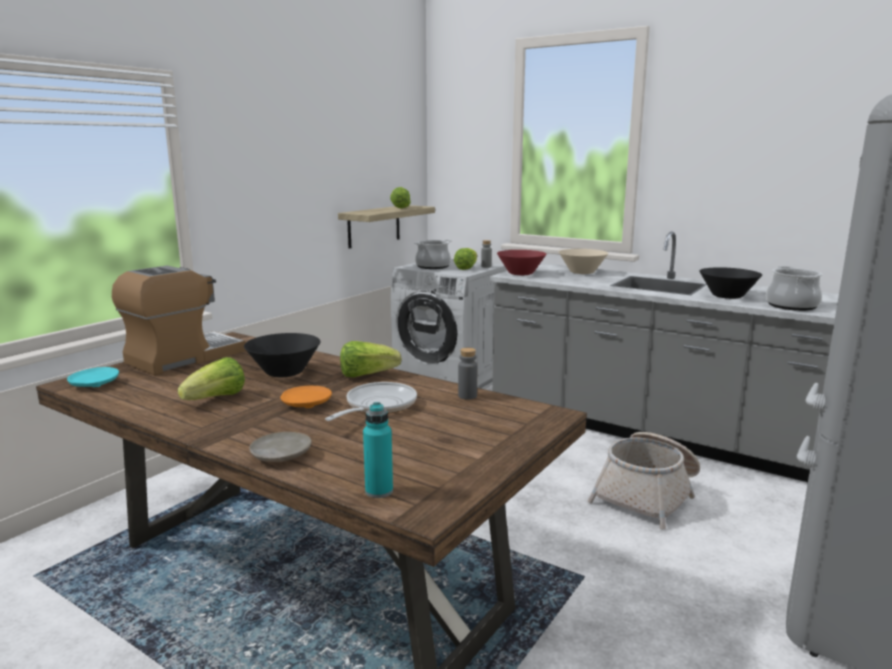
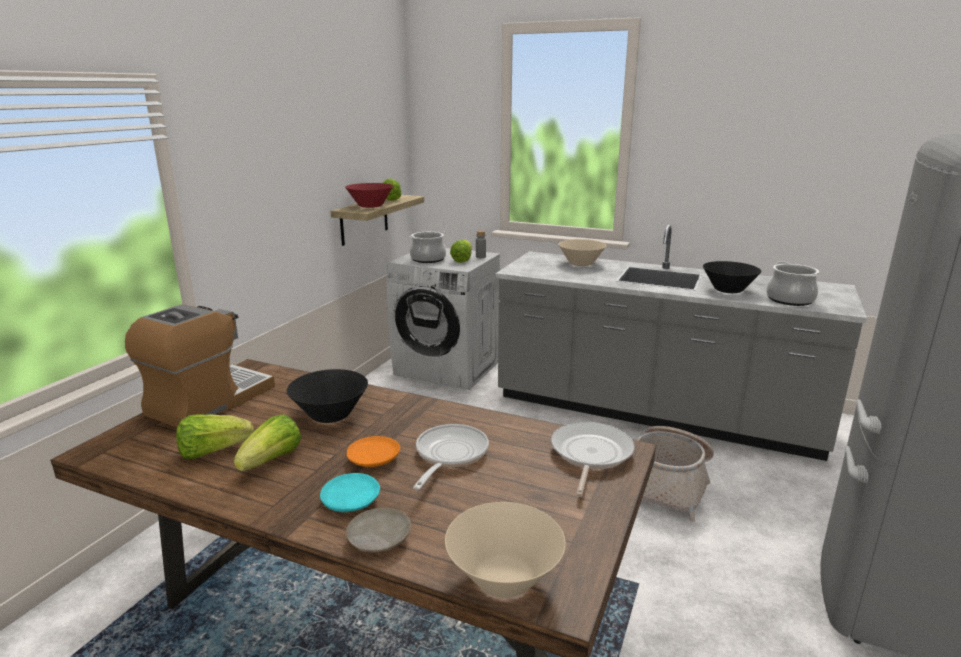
camera: 10 degrees left, 5 degrees up
turquoise plate [67,367,119,387] -> turquoise plate moved to [320,473,380,512]
lettuce [340,341,402,377] -> lettuce moved to [176,414,254,459]
turquoise bottle [363,402,393,498] -> beige bowl [445,502,566,598]
grey bottle [458,348,477,399] -> none
red bowl [497,250,546,275] -> red bowl moved to [345,183,393,208]
none -> frying pan [551,422,635,497]

